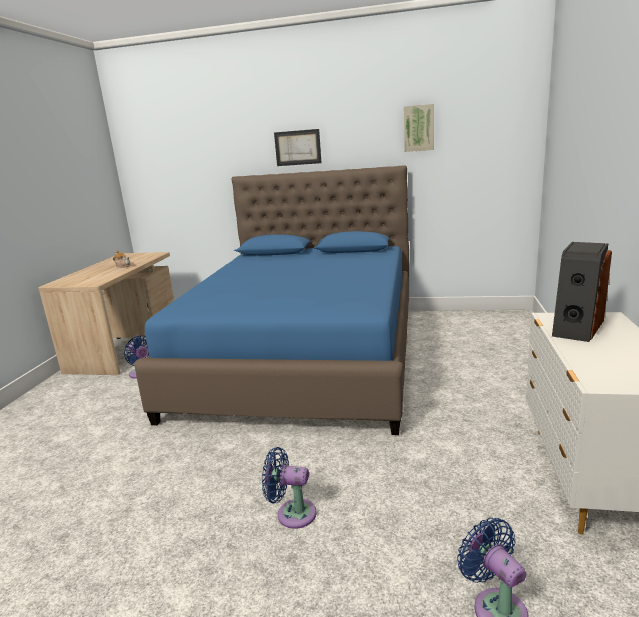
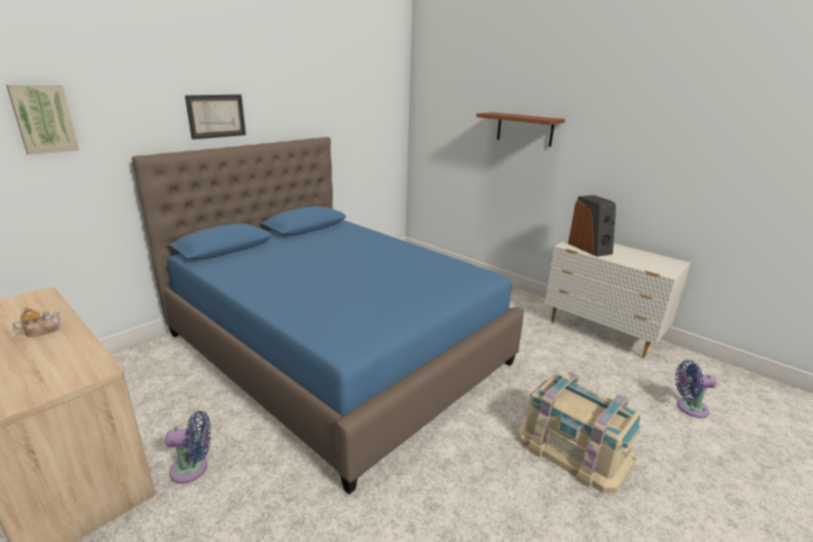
camera: 60 degrees left, 5 degrees up
blue fan [262,447,316,529] -> beige storage box [517,372,641,493]
picture [404,104,434,152] -> picture moved to [6,85,79,155]
none -> brown shelf [476,112,565,147]

